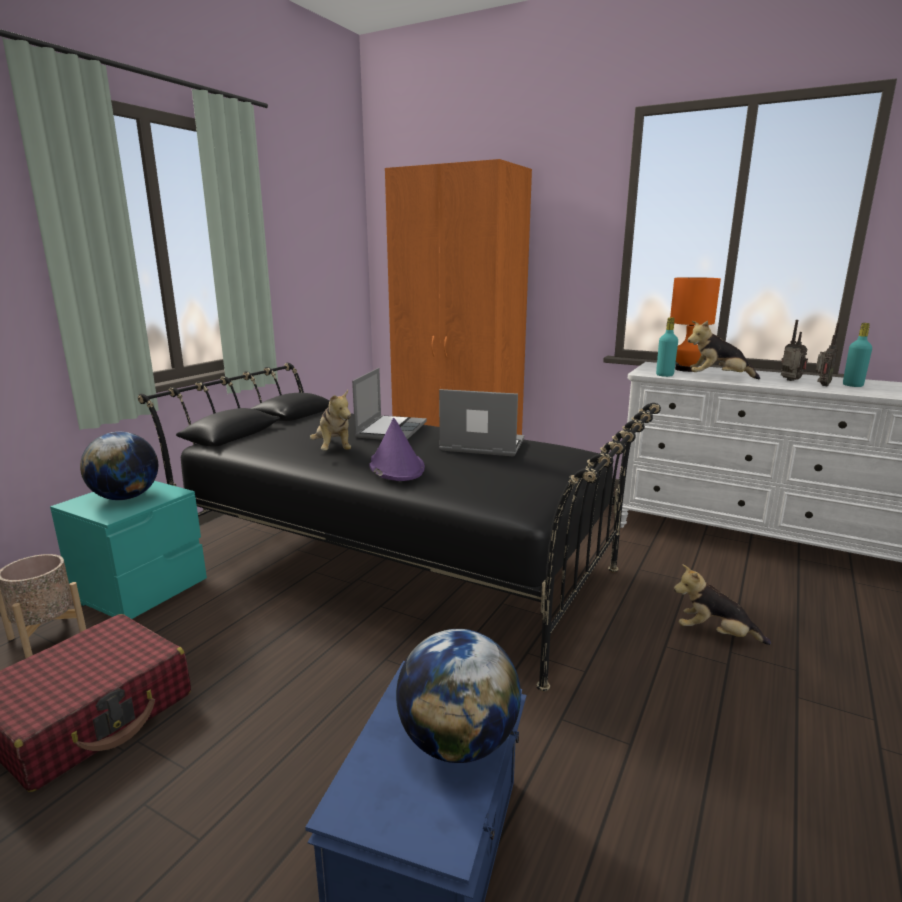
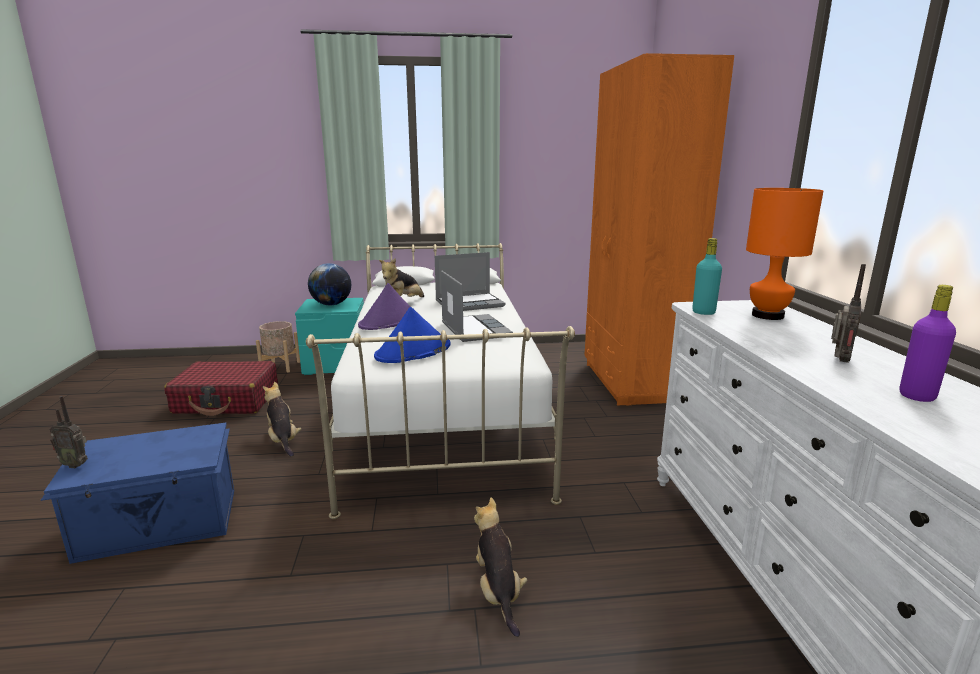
camera: 55 degrees right, 0 degrees up
black bed [138,363,661,691] -> white bed [306,243,575,520]
globe [396,629,521,763] -> none
plush toy [688,320,760,379] -> plush toy moved to [263,382,302,457]
radio [816,323,840,386] -> radio moved to [50,396,88,468]
turquoise bottle [843,323,872,387] -> purple bottle [900,285,956,402]
none -> blue hat [374,307,451,363]

